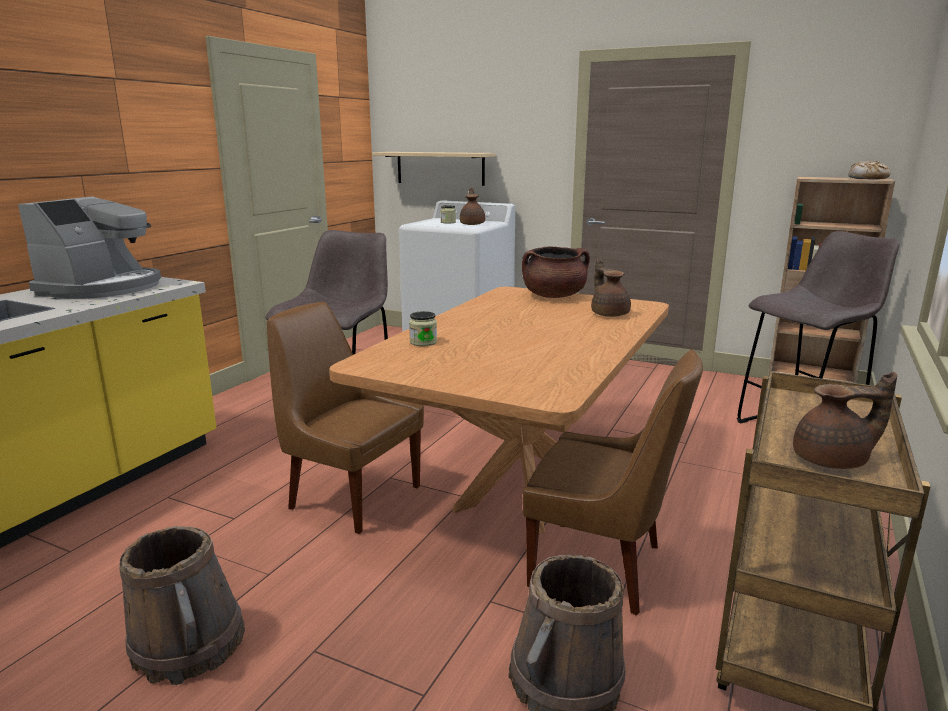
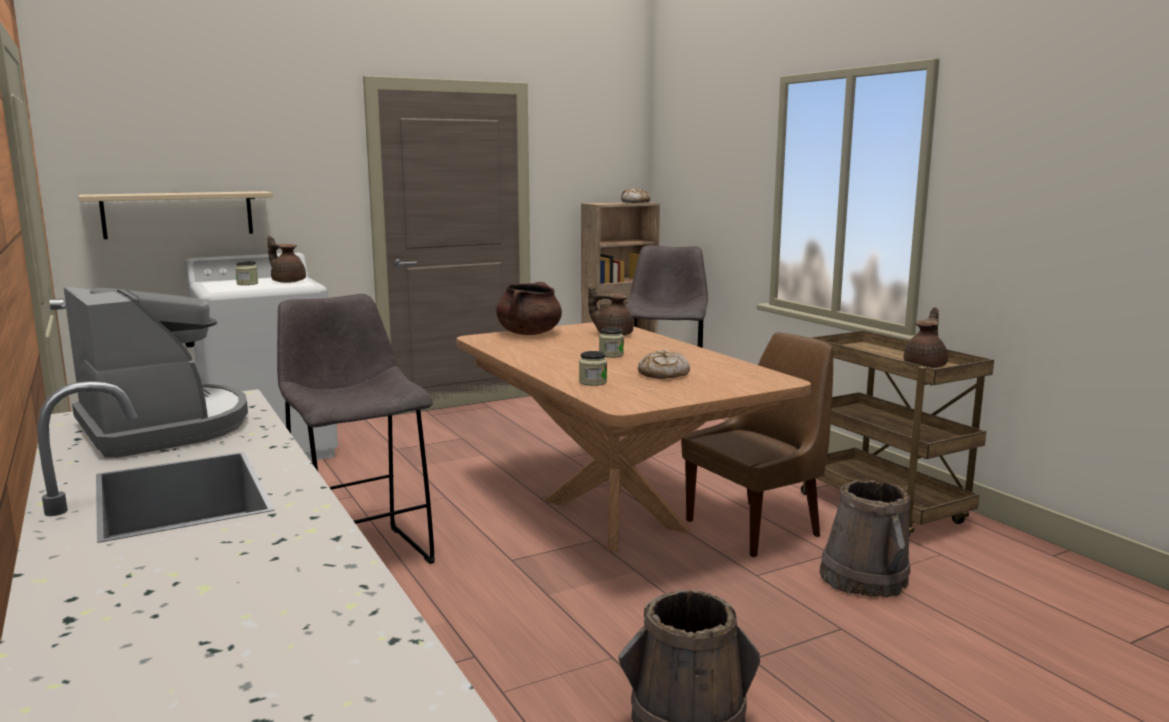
camera: 55 degrees left, 5 degrees down
brown chair [267,302,424,534] -> none
none -> jar [599,328,624,358]
none -> bread [638,350,690,379]

